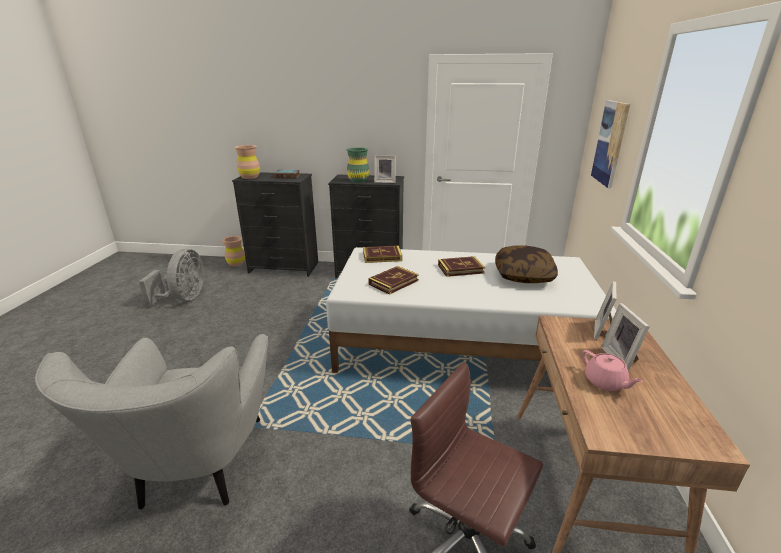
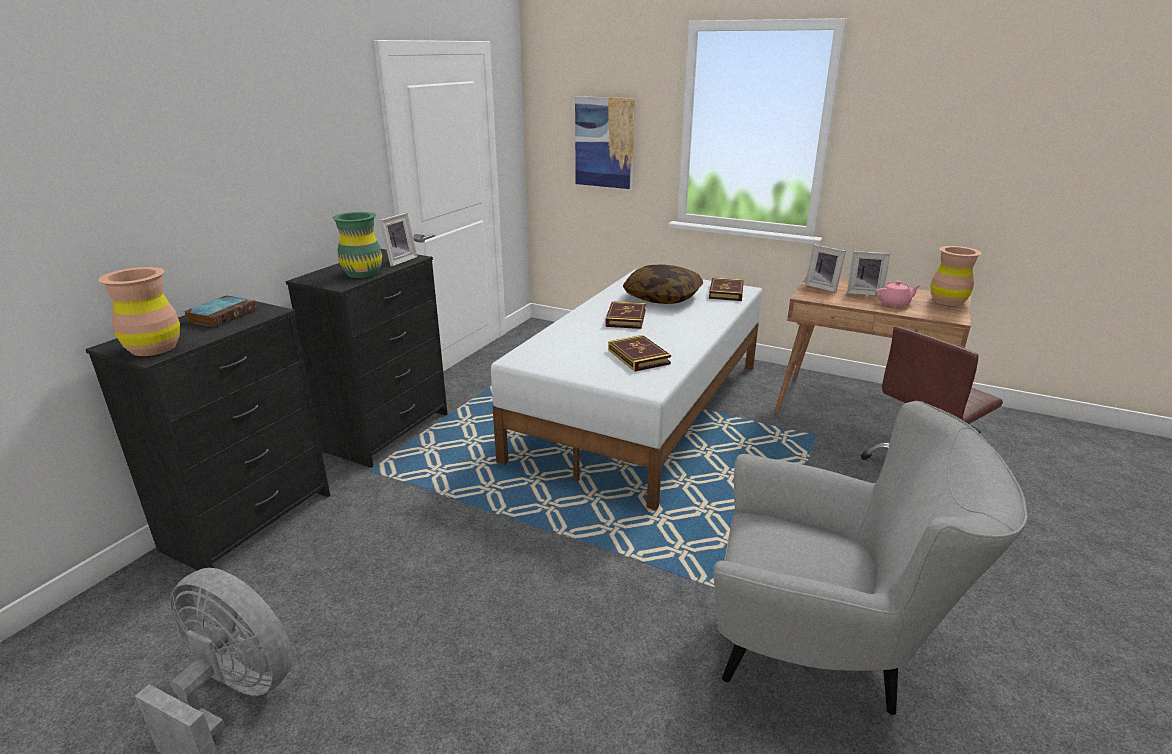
camera: 70 degrees left, 0 degrees up
brown vase [222,236,245,266] -> brown vase moved to [931,246,982,306]
book [363,245,402,263] -> book moved to [709,277,744,301]

